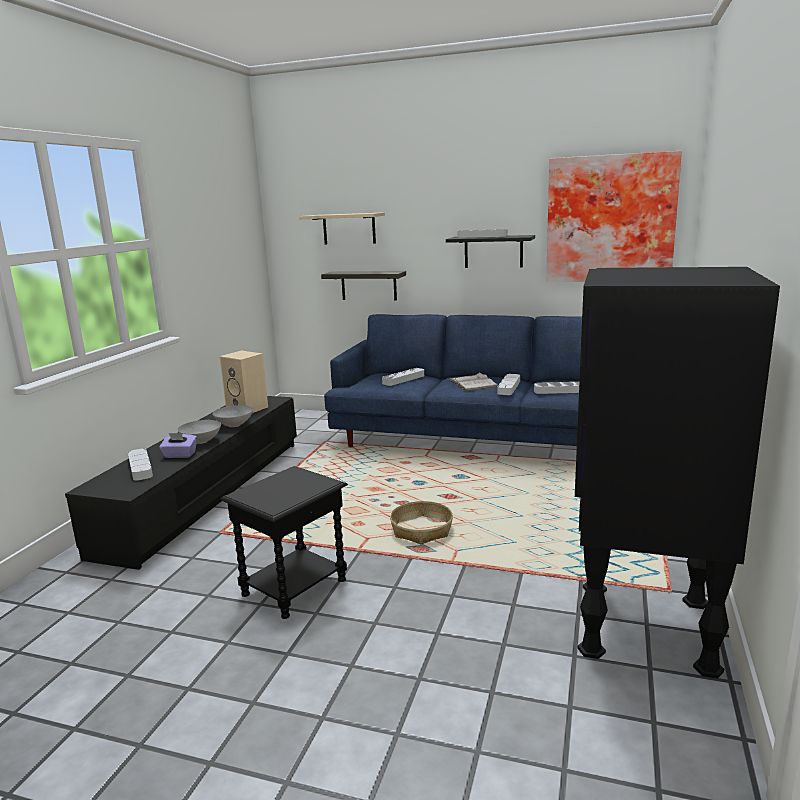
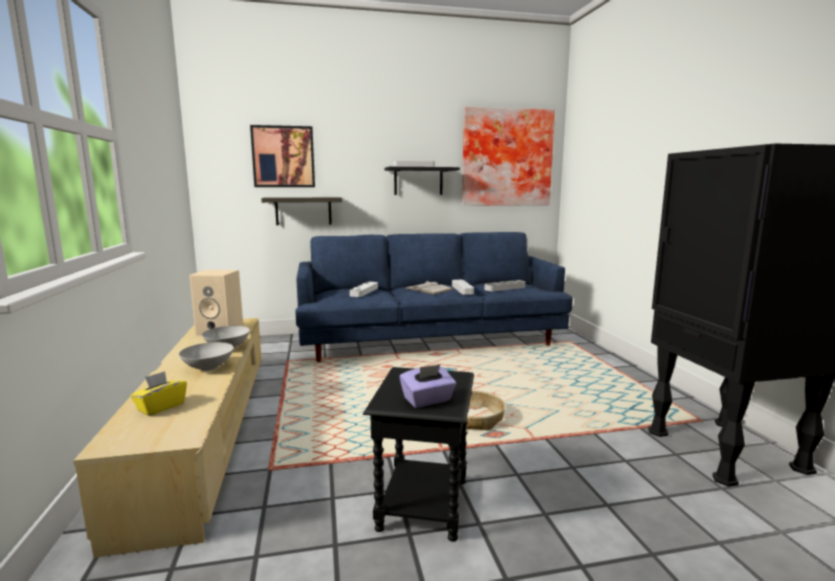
camera: 30 degrees left, 5 degrees down
black tv stand [65,396,297,570] -> beige tv stand [73,318,261,558]
grey tray [128,448,153,481] -> yellow tissue box [130,371,187,416]
purple tissue box [159,433,197,458] -> purple tissue box moved to [400,364,456,408]
beige shelf [299,212,385,245] -> picture [250,125,315,187]

